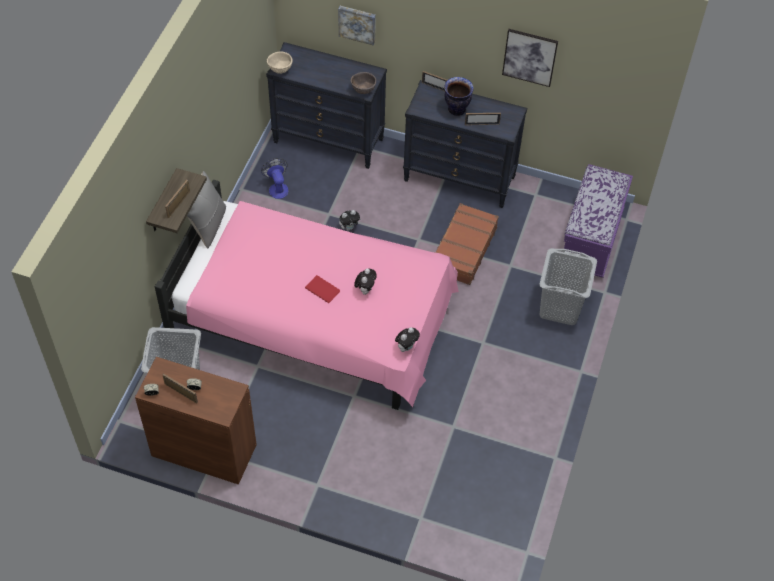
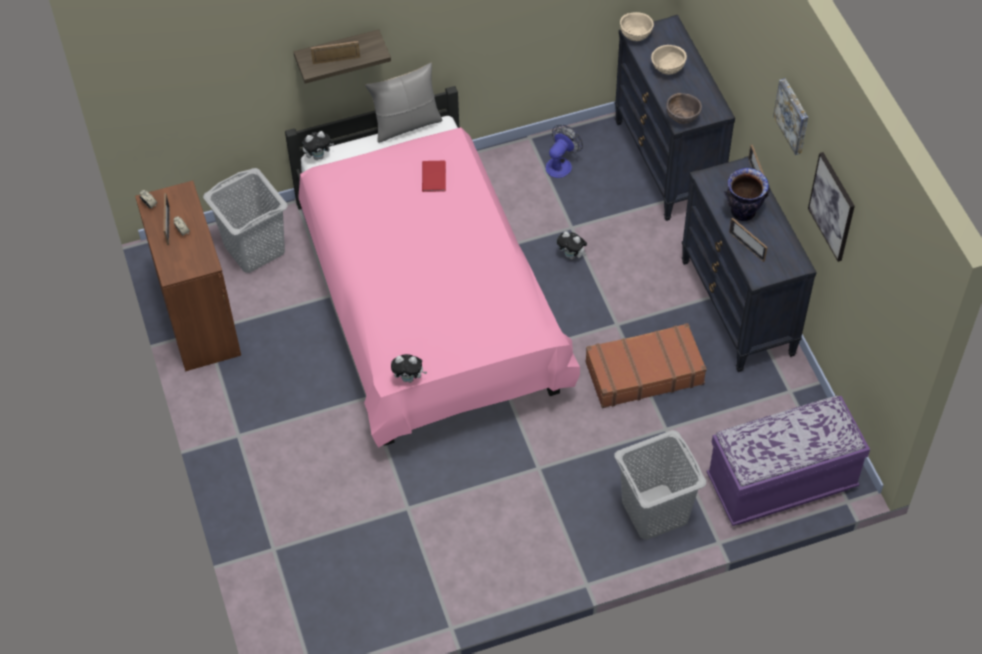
camera: 55 degrees right, 0 degrees up
red book [305,275,340,303] -> red book moved to [422,161,446,192]
picture [338,6,376,46] -> picture moved to [773,78,808,155]
plush toy [354,269,377,295] -> plush toy moved to [302,131,334,160]
none -> beige bowl [651,45,687,75]

